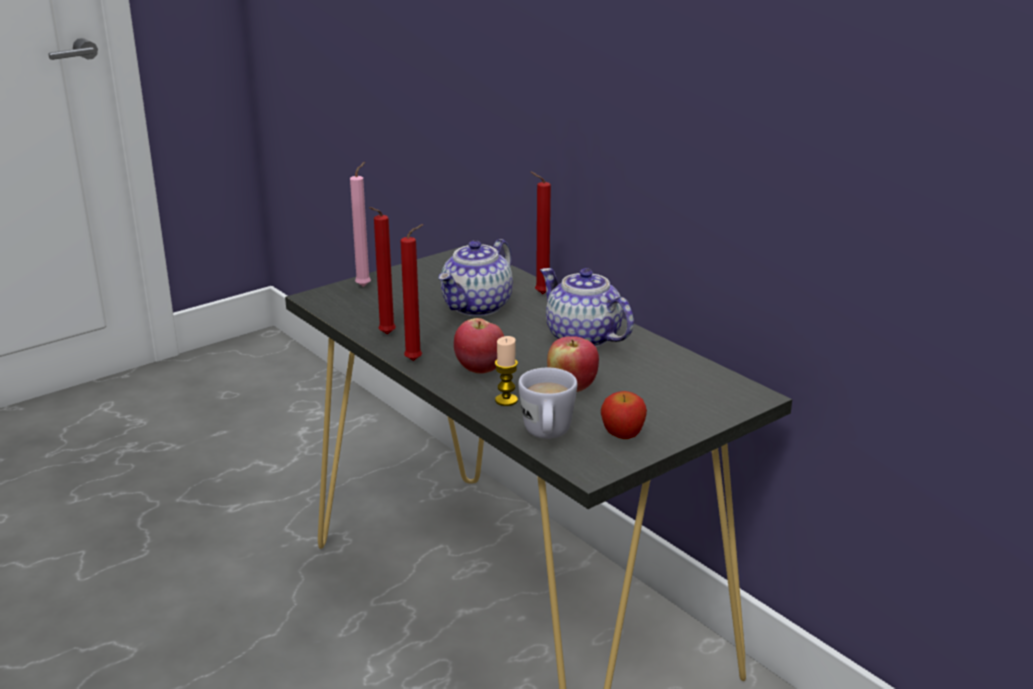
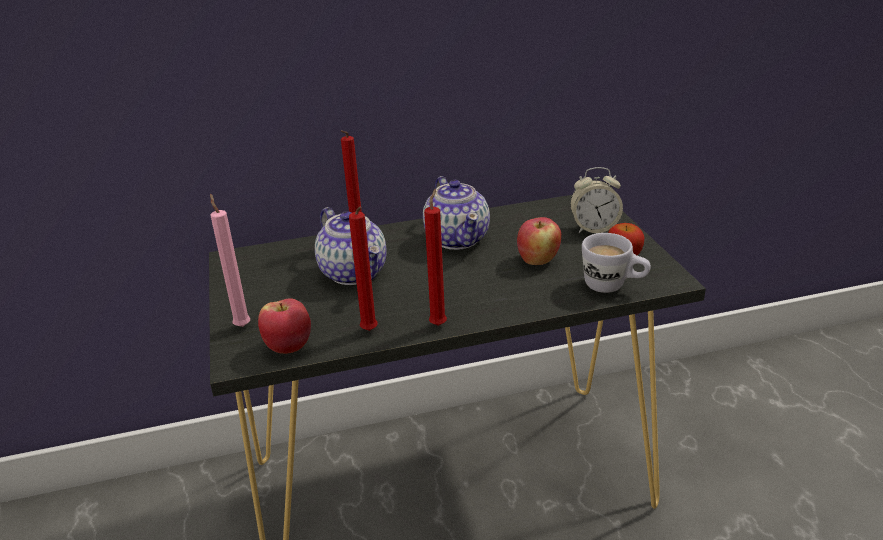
camera: 65 degrees left, 5 degrees up
apple [454,318,504,374] -> apple moved to [258,298,311,354]
candle [495,336,518,406] -> none
teapot [540,268,634,347] -> teapot turned 90 degrees counterclockwise [423,176,490,250]
none -> alarm clock [570,167,623,233]

